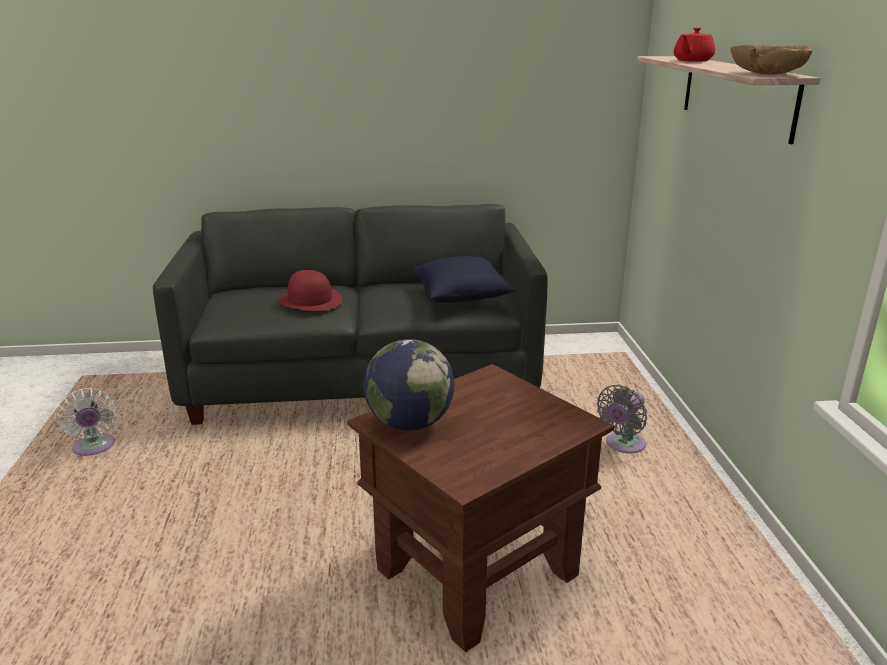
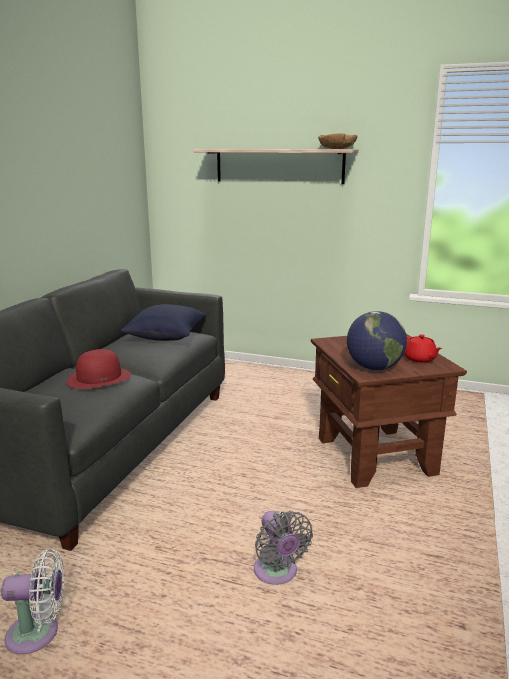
camera: 65 degrees left, 5 degrees down
grey fan [597,385,647,453] -> grey fan moved to [254,511,313,585]
red teapot [674,27,715,62] -> red teapot moved to [404,334,442,363]

